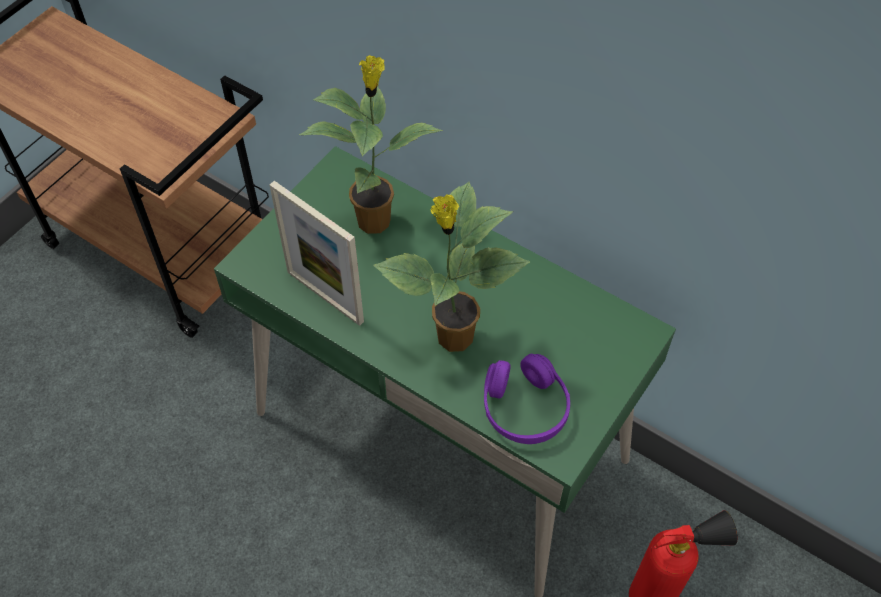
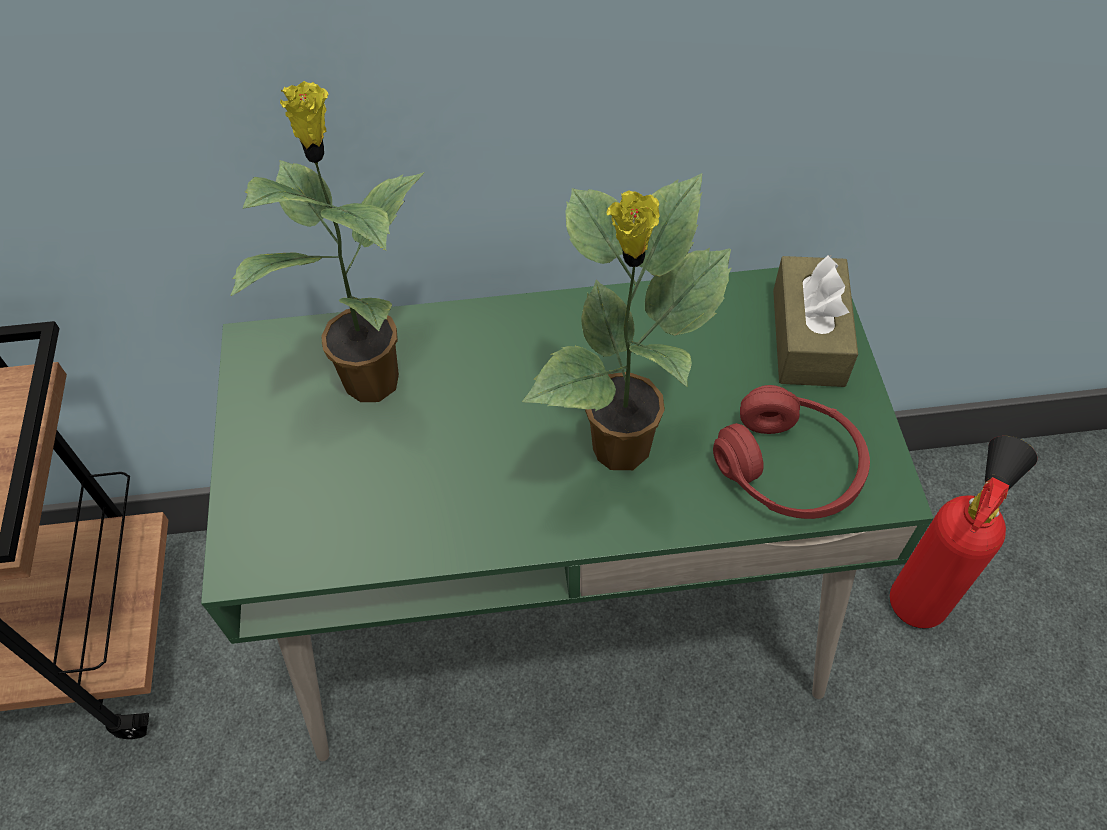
camera: 40 degrees left, 0 degrees up
picture frame [270,181,364,326] -> none
purple headphones [484,354,570,444] -> red headphones [713,385,870,519]
none -> brown tissue box [773,254,858,387]

